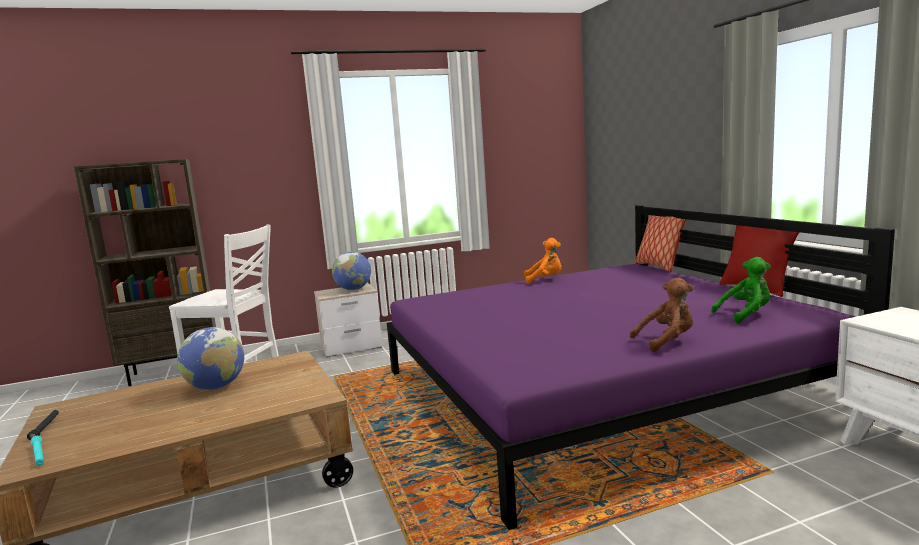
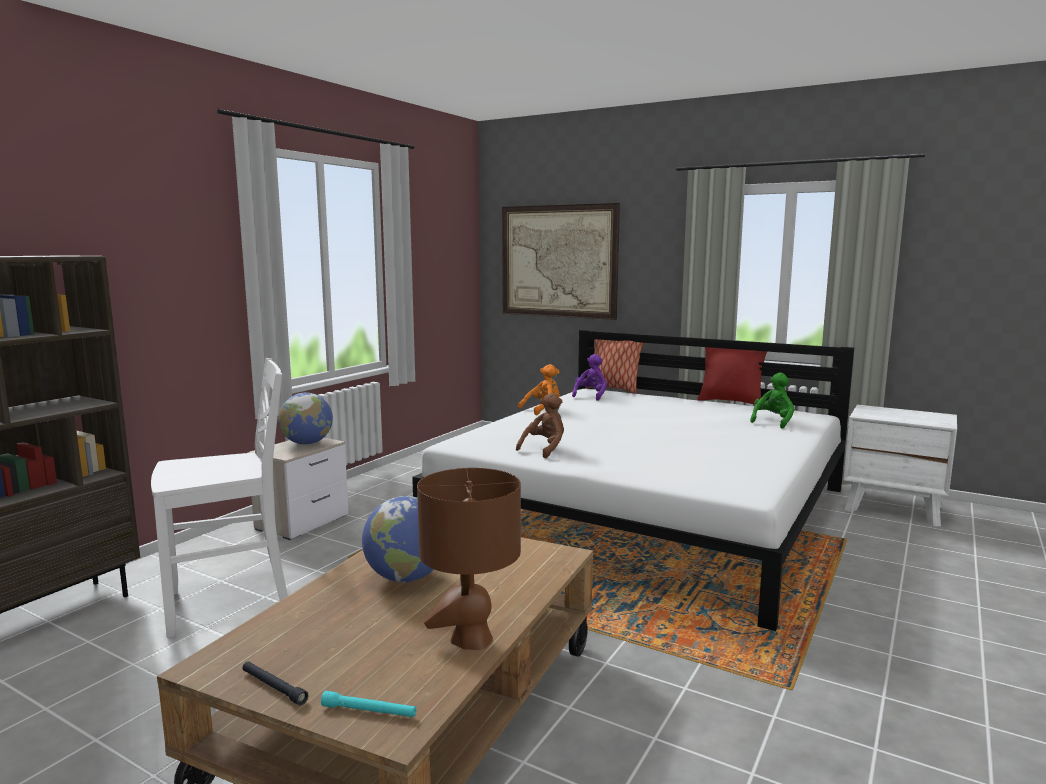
camera: 40 degrees left, 0 degrees up
purple bed [387,205,895,530] -> white bed [412,330,854,631]
brown plush toy [630,277,693,352] -> brown plush toy moved to [516,393,564,458]
none -> brown table lamp [417,468,521,650]
none -> picture [502,203,620,320]
none -> purple plush toy [572,354,607,401]

